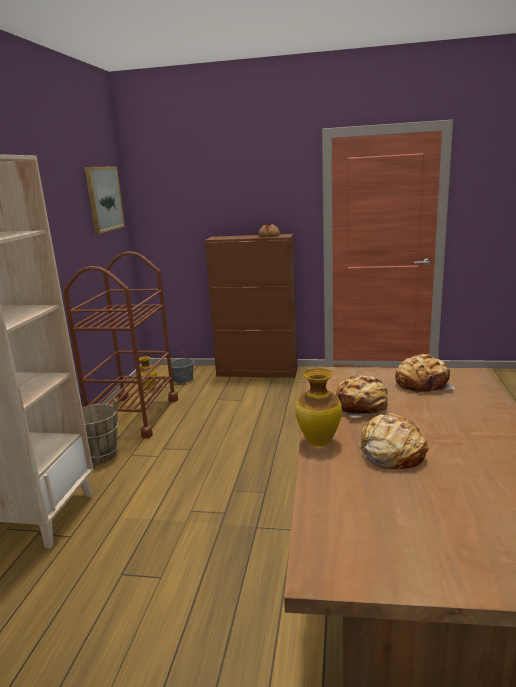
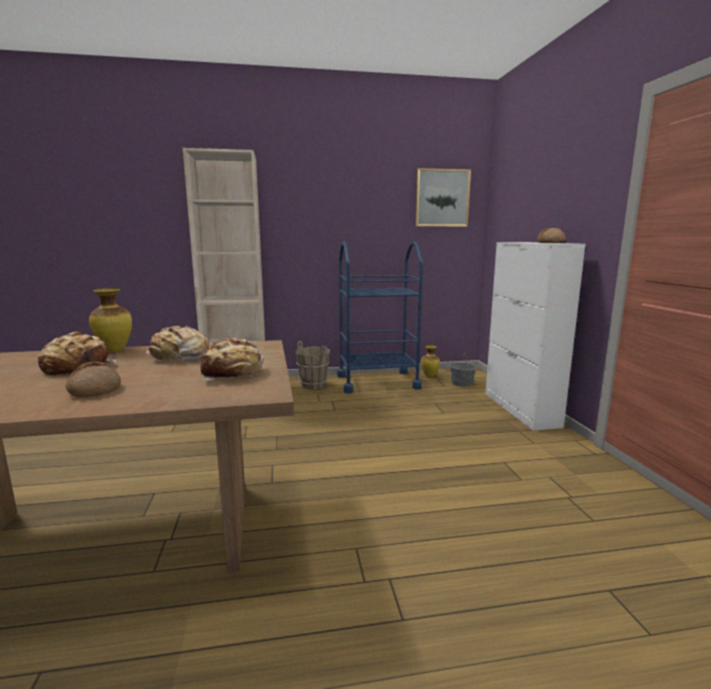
camera: 70 degrees right, 5 degrees down
brown cart [63,251,178,438] -> blue cart [337,242,423,393]
brown cabinet [205,234,298,378] -> white cabinet [486,242,586,431]
none -> bread [66,361,121,398]

